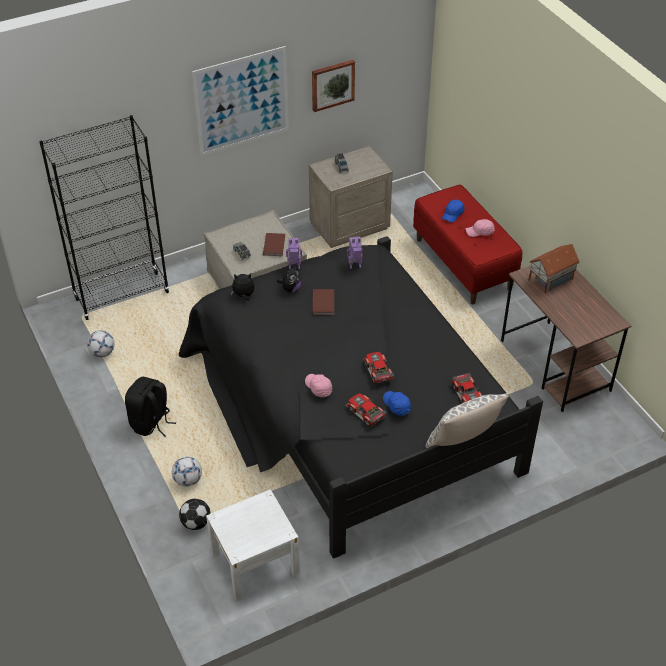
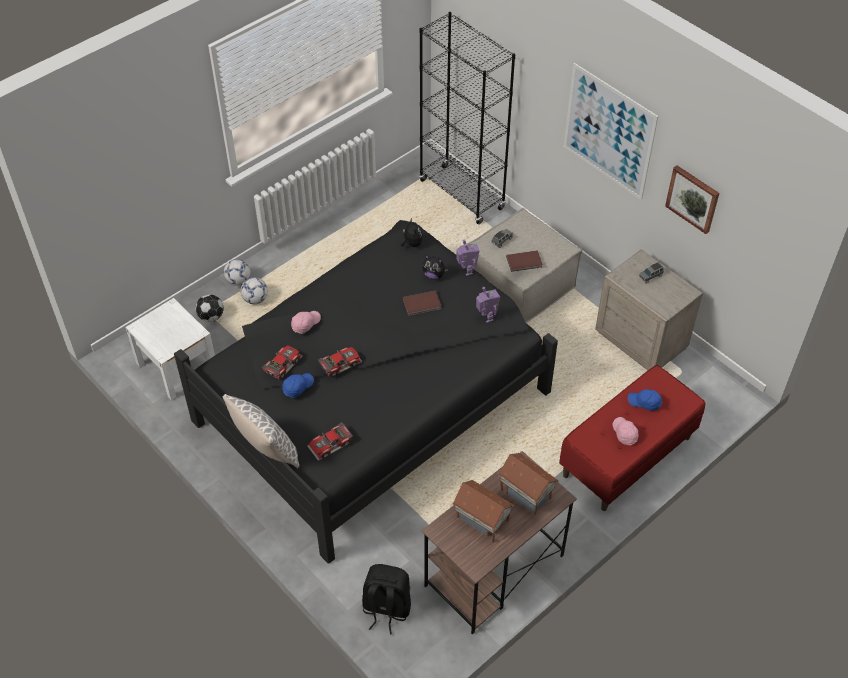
camera: 75 degrees right, 5 degrees up
football [87,330,114,357] -> football moved to [224,259,251,286]
black backpack [125,377,176,437] -> black backpack moved to [362,564,411,635]
none -> toy house [453,480,514,543]

